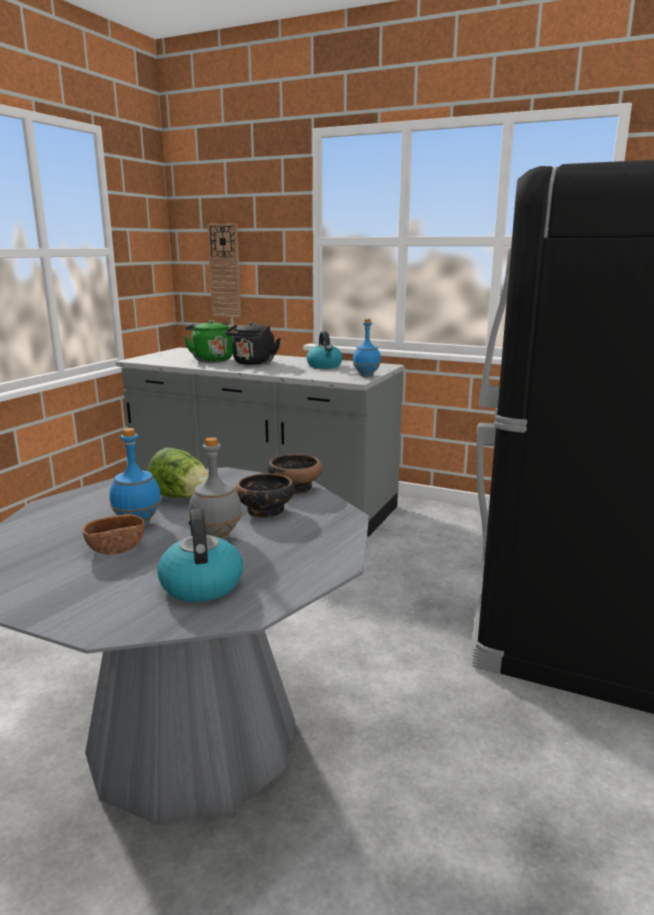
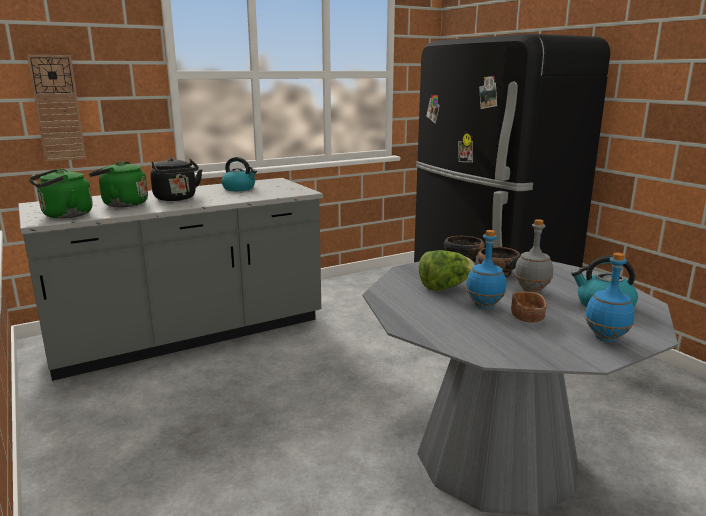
camera: 55 degrees left, 0 degrees up
blue bottle [353,319,381,376] -> blue bottle moved to [585,253,635,342]
none -> green kettle [29,169,93,218]

